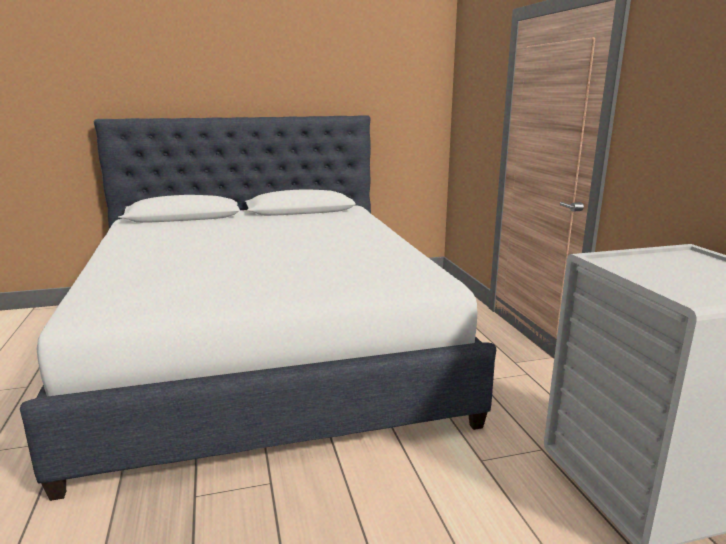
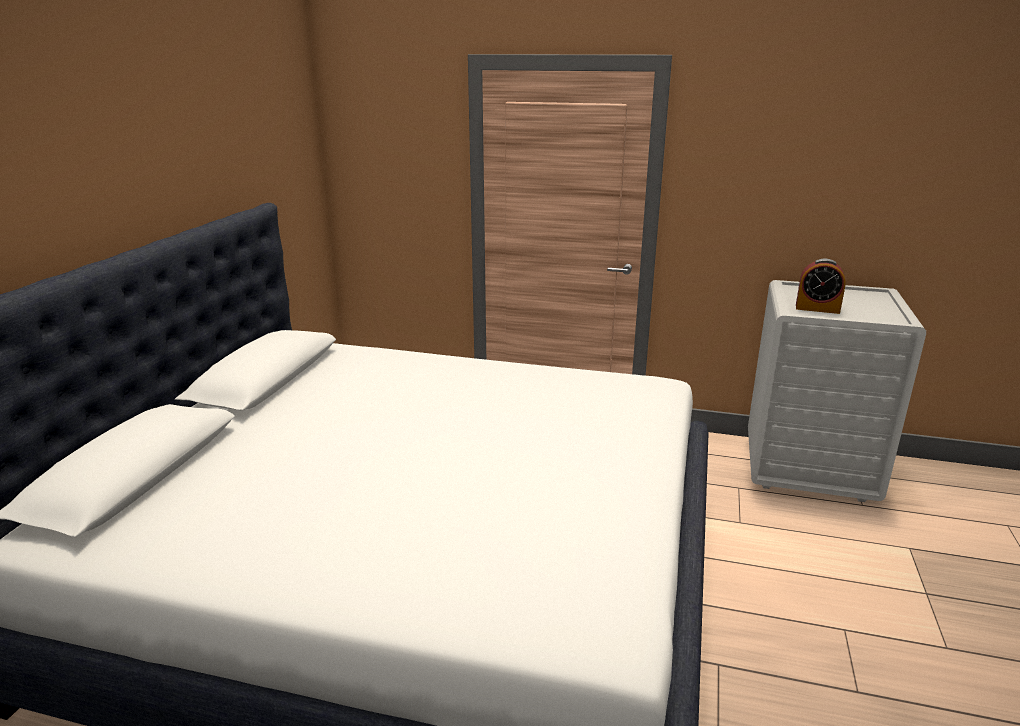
camera: 60 degrees left, 5 degrees up
none -> alarm clock [796,259,846,314]

